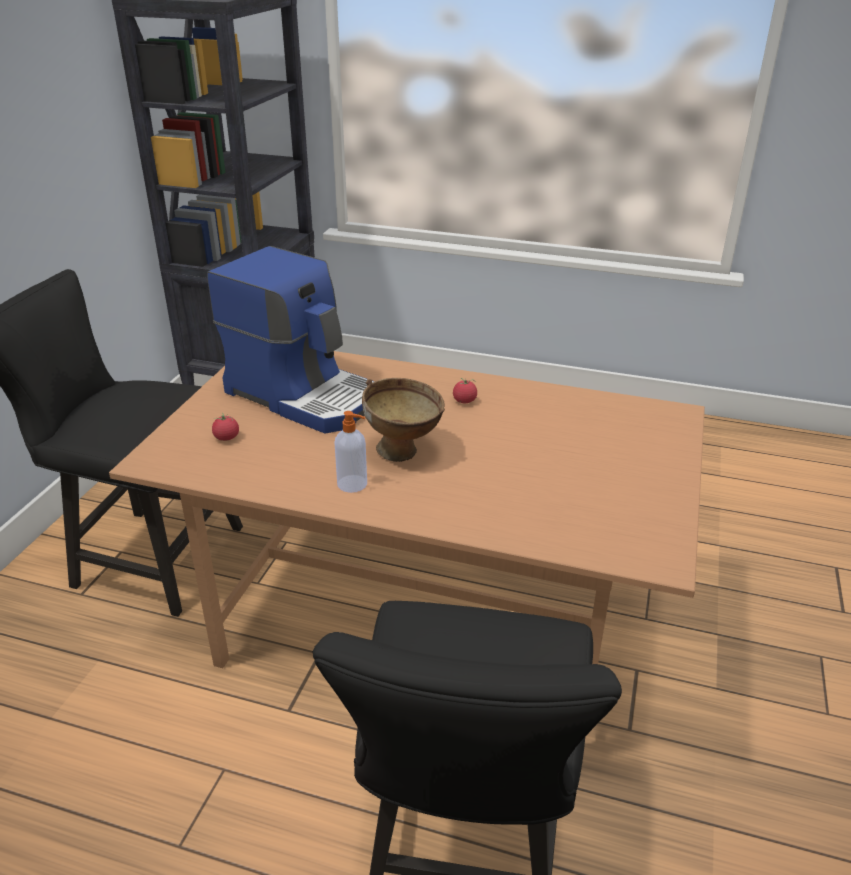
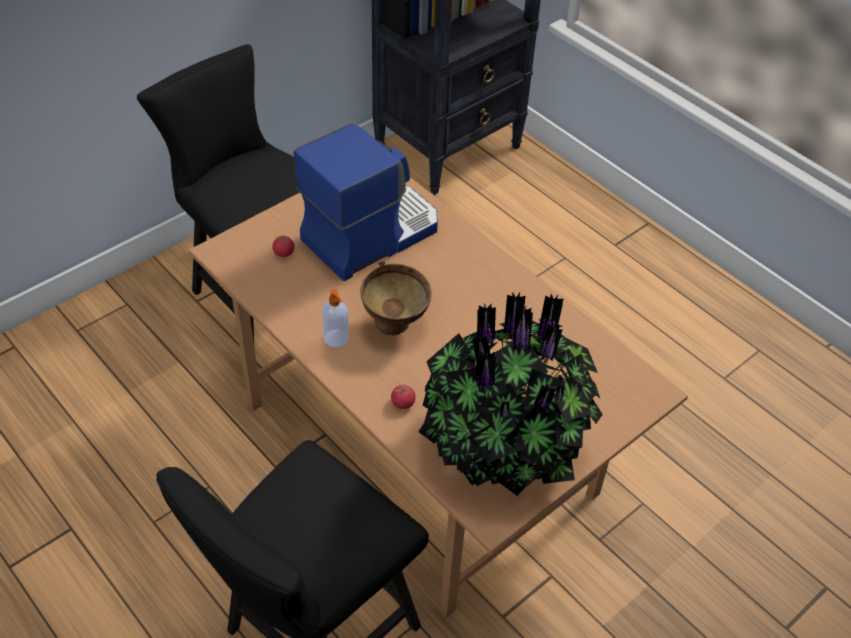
camera: 30 degrees right, 15 degrees up
coffee machine [207,246,375,433] -> coffee machine turned 105 degrees counterclockwise [294,124,438,281]
tomato [453,378,477,403] -> tomato moved to [391,384,416,409]
none -> potted plant [418,293,603,496]

